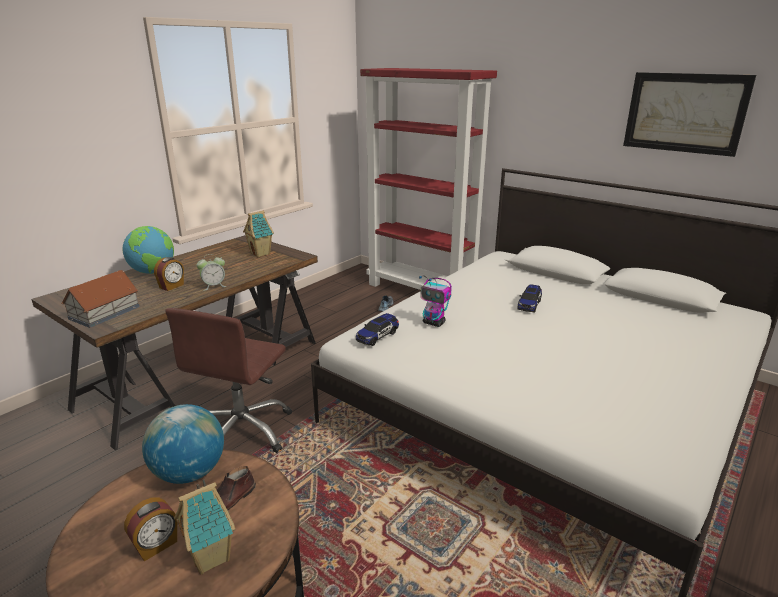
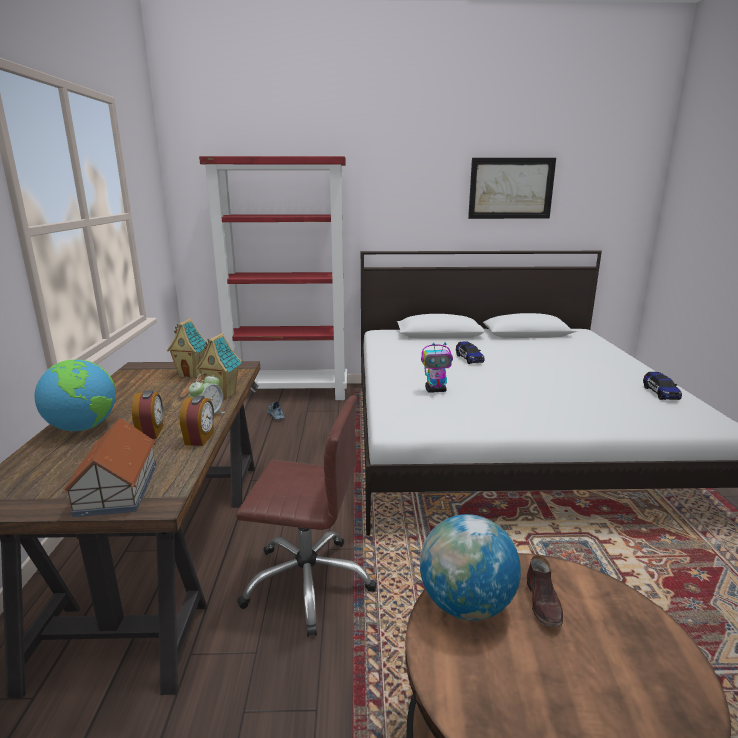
camera: 40 degrees left, 5 degrees down
alarm clock [124,498,177,561] -> alarm clock moved to [180,396,214,446]
brown office chair [165,308,292,453] -> brown office chair turned 60 degrees counterclockwise [236,395,377,637]
toy house [174,479,235,574] -> toy house moved to [196,333,242,400]
toy car [356,313,399,346] -> toy car moved to [643,372,682,400]

